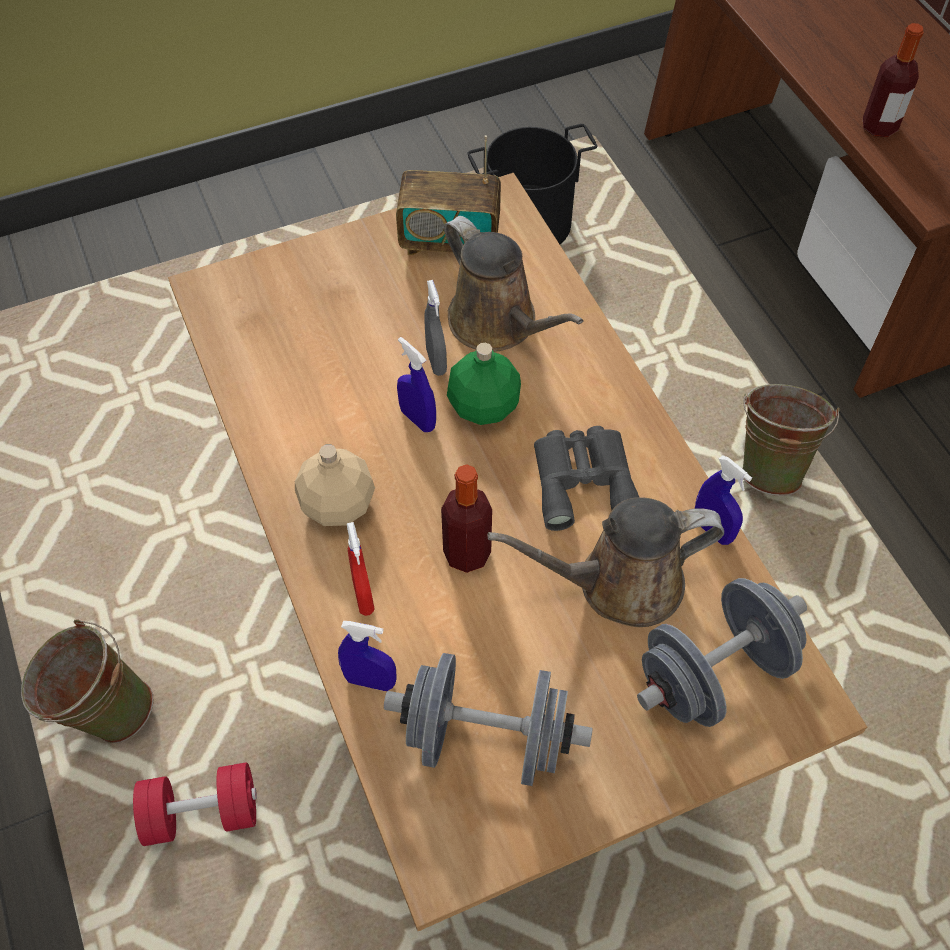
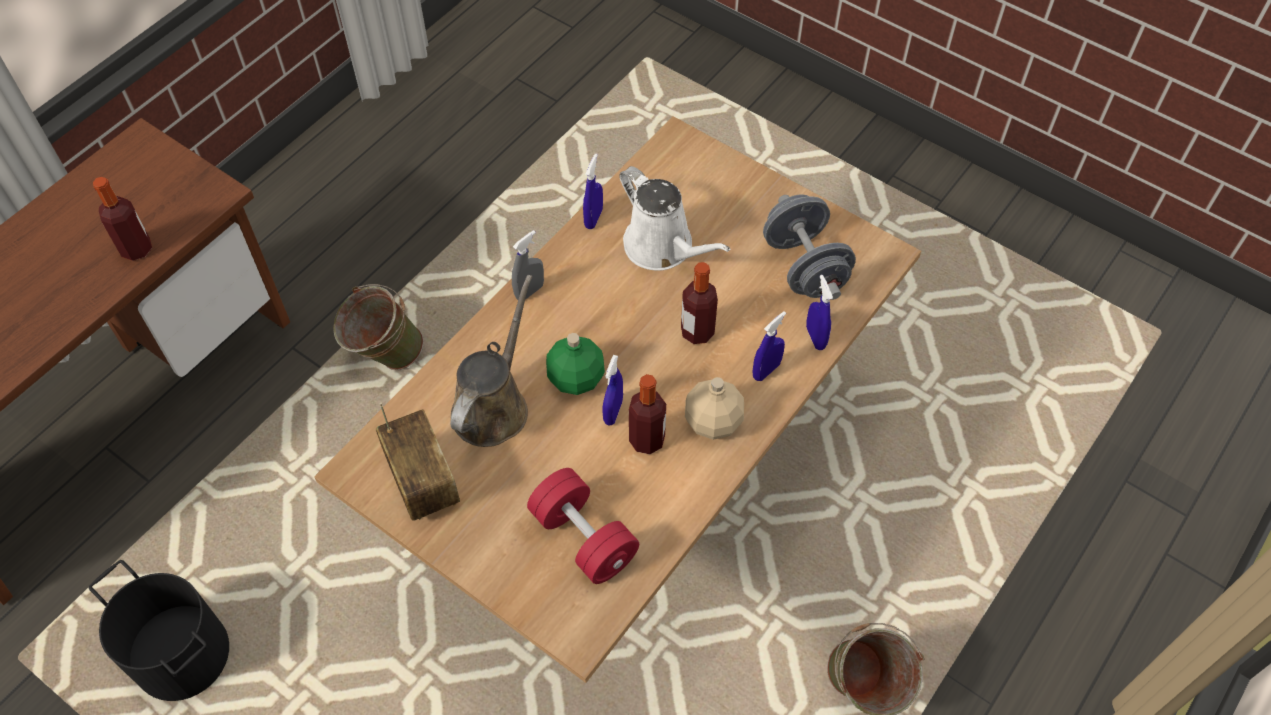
camera: 120 degrees left, 0 degrees up
red dumbbell [133,762,257,846] -> red dumbbell moved to [527,468,639,584]
red spray bottle [347,522,375,616] -> blue spray bottle [753,311,786,381]
grey spray bottle [424,280,447,376] -> grey spray bottle moved to [512,230,544,300]
brown watering can [487,497,724,627] -> white watering can [619,166,731,270]
grey binoculars [534,426,639,531] -> none
grey dumbbell [637,578,807,727] -> none
none -> bottle [629,374,666,454]

